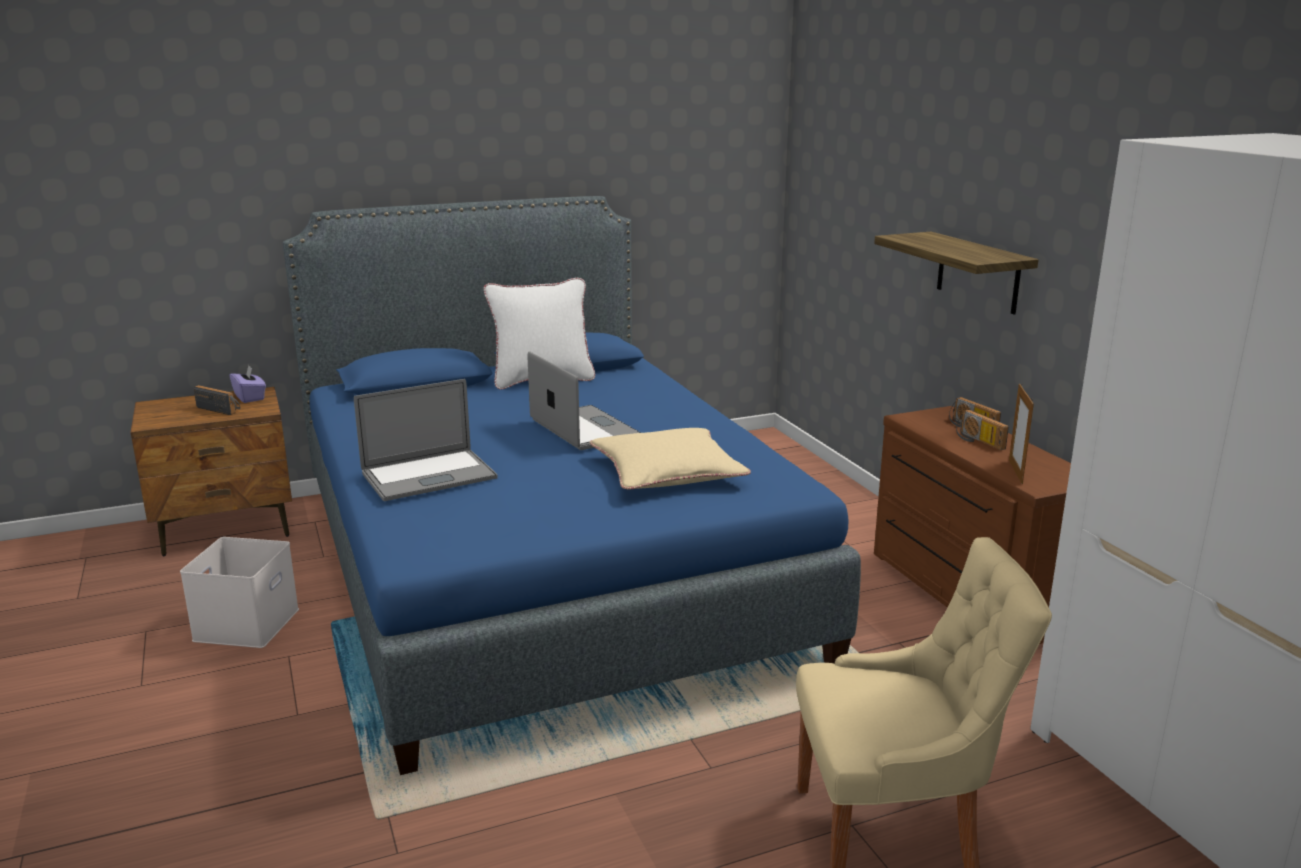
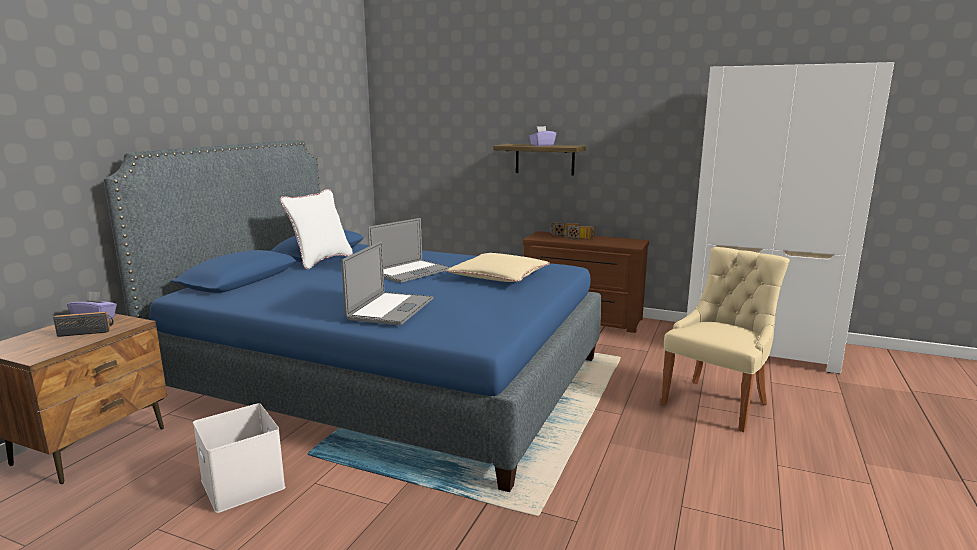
camera: 45 degrees left, 5 degrees down
laptop [527,351,641,450] -> laptop turned 120 degrees clockwise [368,218,451,283]
picture frame [1009,384,1034,484] -> none
none -> purple tissue box [529,126,556,146]

